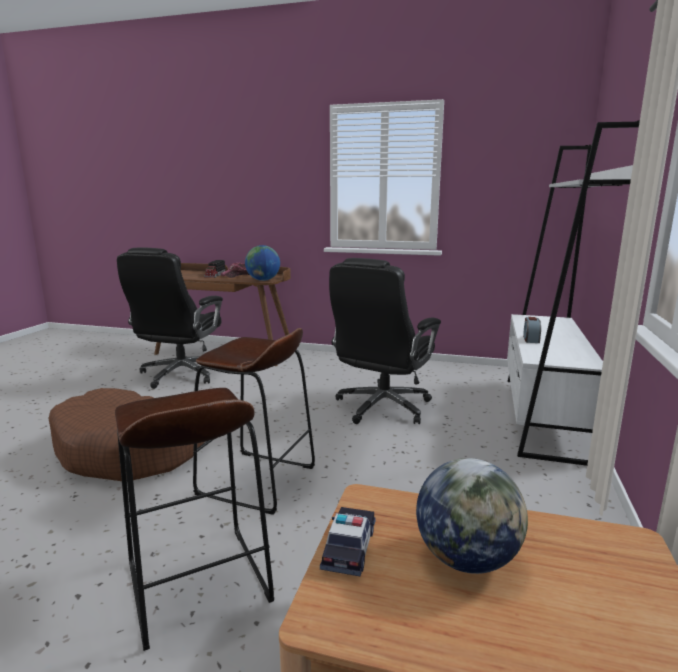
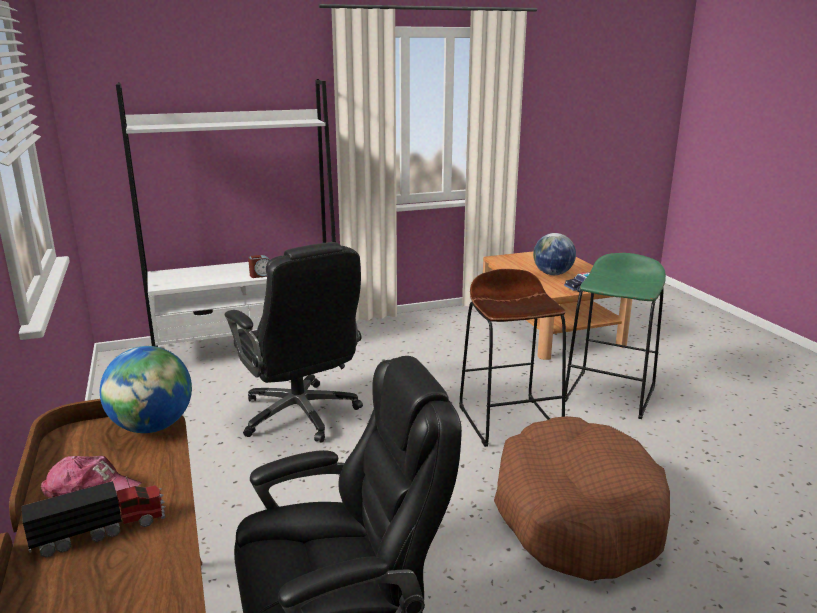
camera: 125 degrees left, 5 degrees up
brown stool [115,388,274,651] -> green stool [565,253,666,419]
black office chair [329,258,441,424] -> black office chair turned 60 degrees clockwise [225,242,363,443]

